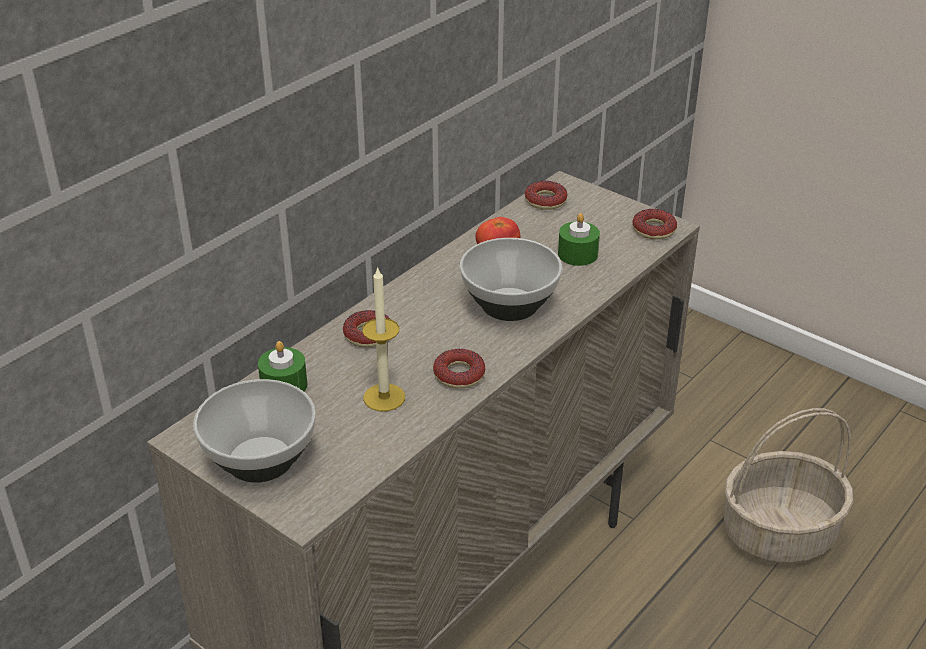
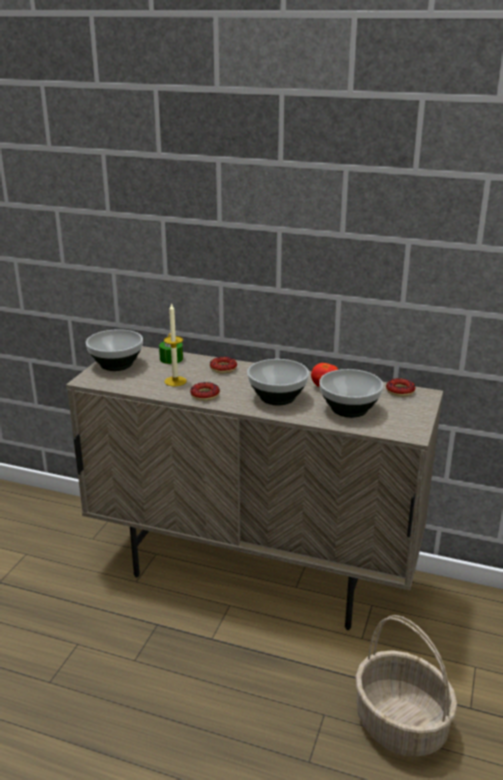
camera: 70 degrees right, 10 degrees down
green candle [558,213,600,266] -> bowl [319,369,384,418]
donut [632,209,677,240] -> none

